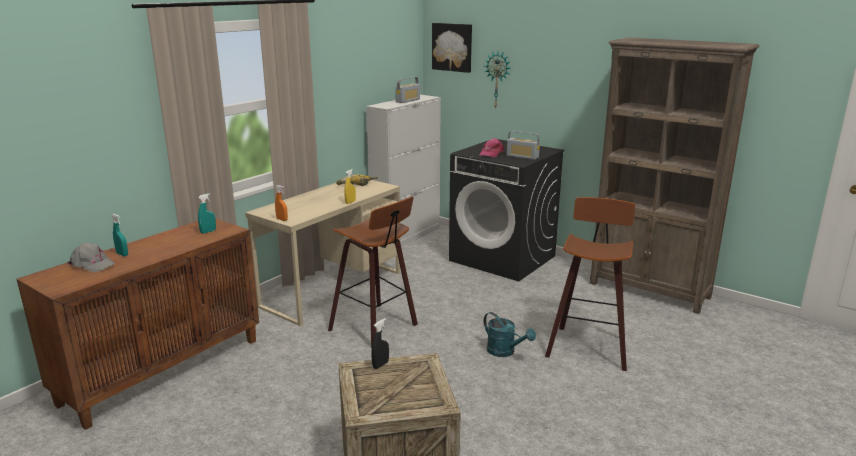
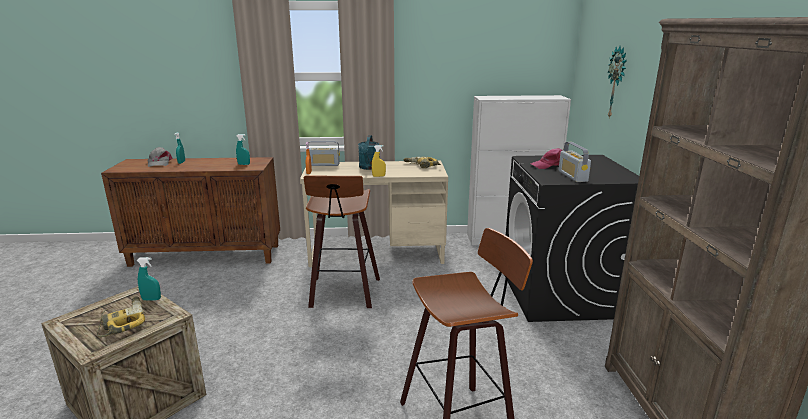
camera: 50 degrees right, 0 degrees up
black spray bottle [371,318,389,369] -> turquoise spray bottle [136,257,161,300]
radio [395,77,420,103] -> radio moved to [309,141,340,166]
picture [432,23,472,73] -> none
turquoise watering can [484,312,536,357] -> turquoise watering can moved to [358,135,380,170]
none -> power drill [97,297,145,337]

